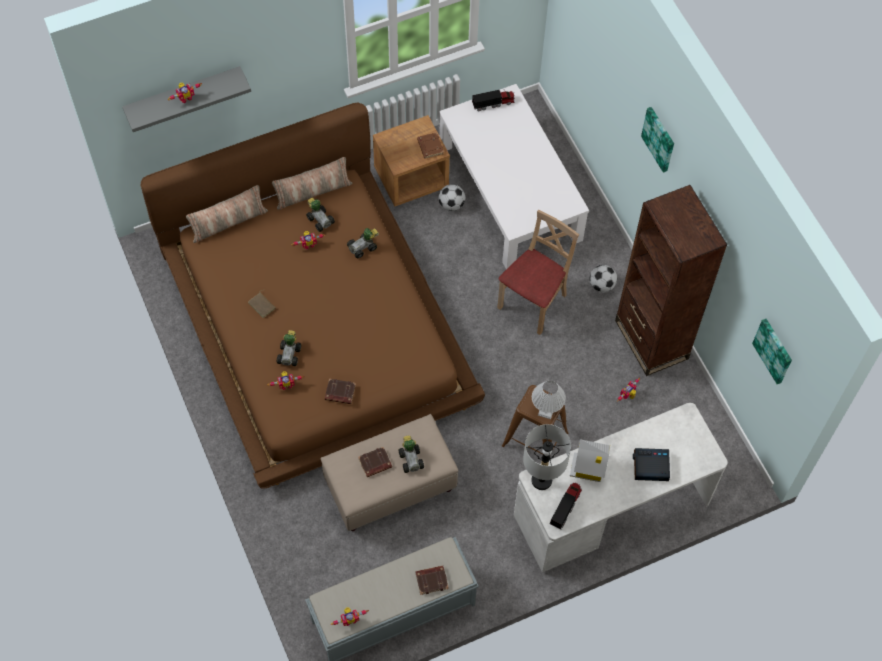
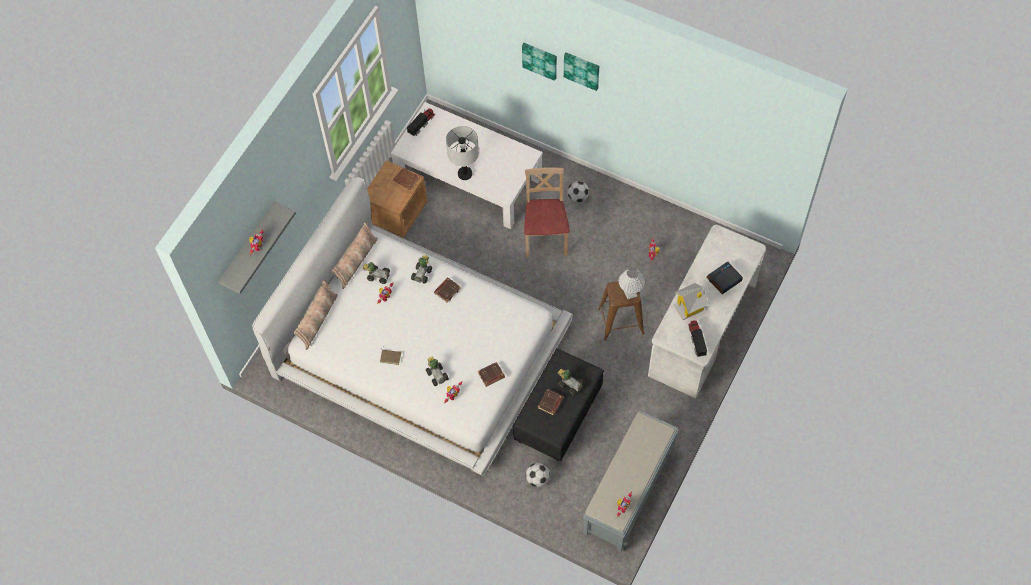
camera: 35 degrees left, 0 degrees up
brown bed [140,102,485,489] -> white bed [252,177,573,476]
beige ottoman [321,414,458,531] -> black ottoman [512,348,604,461]
brown book [415,566,449,595] -> brown book moved to [434,277,461,303]
football [439,184,465,211] -> football moved to [526,463,550,487]
grey table lamp [523,424,571,490] -> grey table lamp moved to [446,126,479,180]
brown bookcase [615,185,727,376] -> none
picture [752,319,792,384] -> picture moved to [522,43,557,81]

